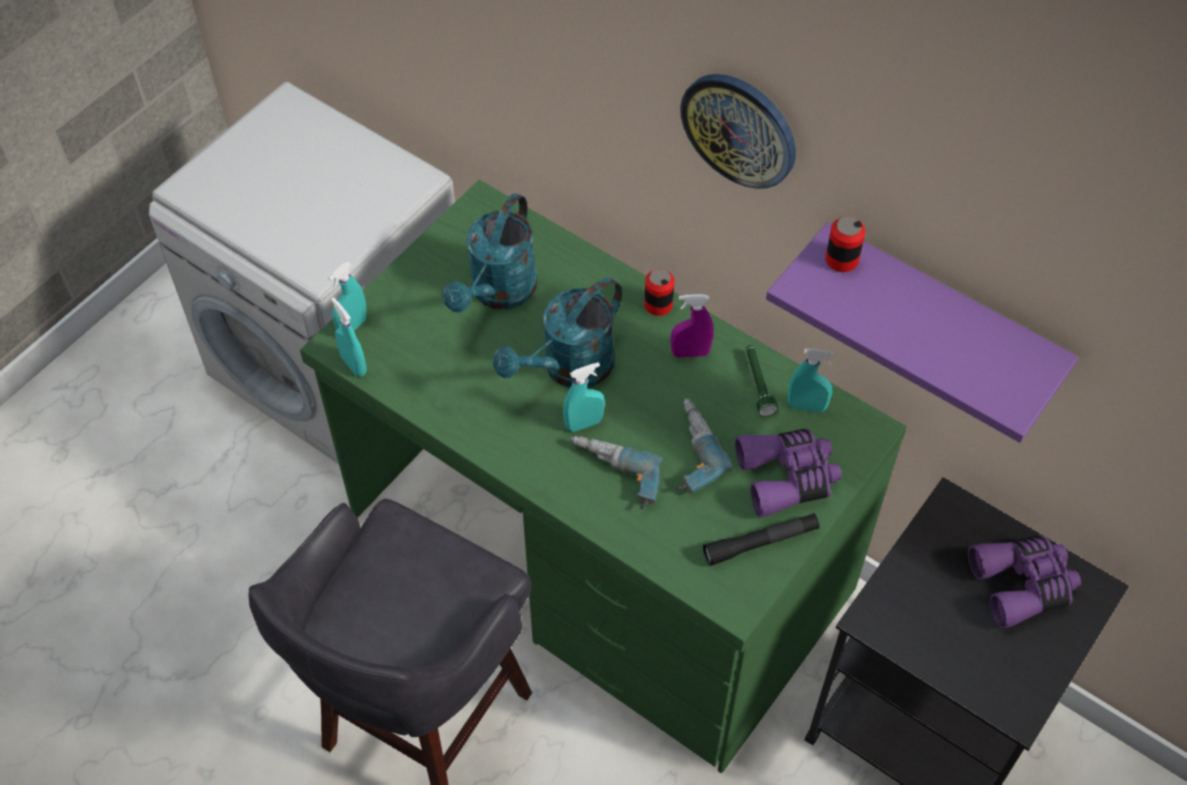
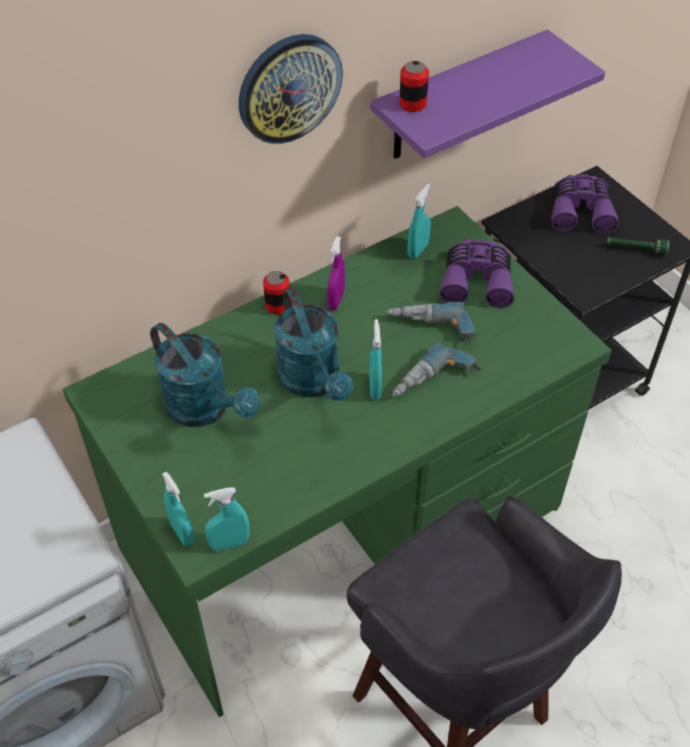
camera: 70 degrees left, 5 degrees down
black flashlight [703,513,820,566] -> none
green flashlight [746,345,778,416] -> green flashlight moved to [606,237,670,255]

